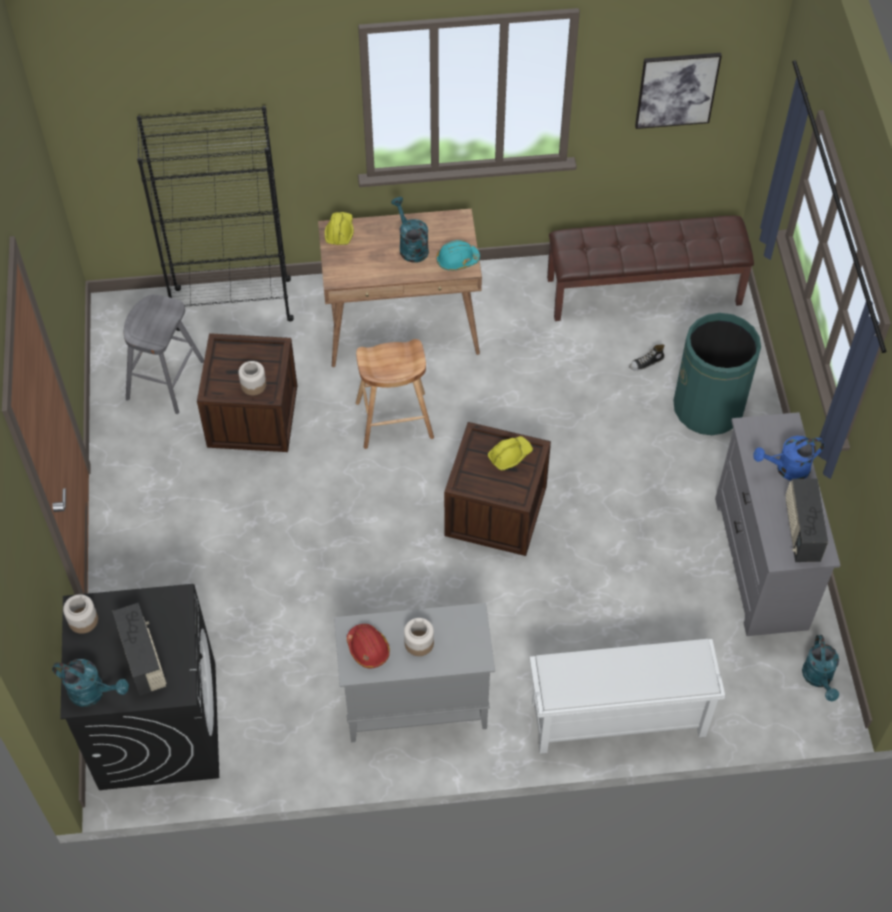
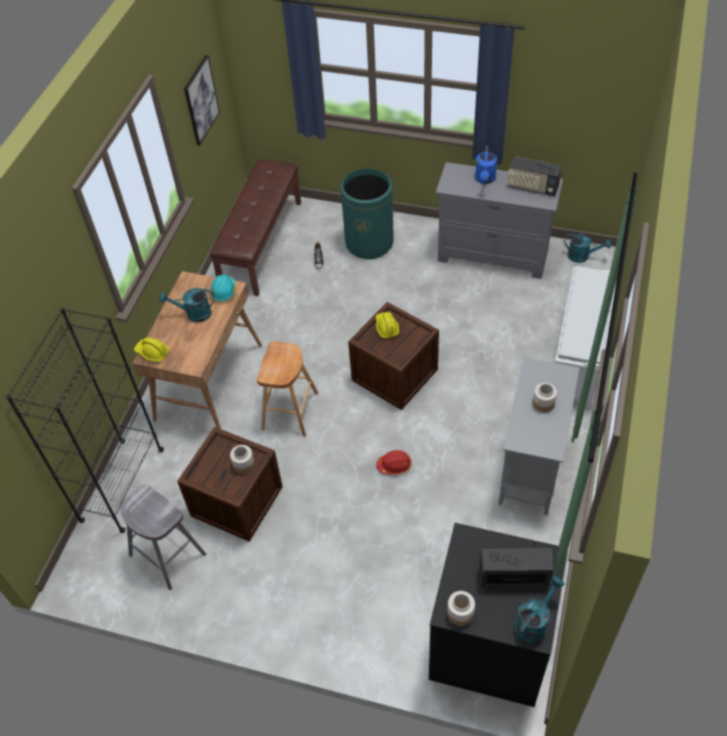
camera: 65 degrees left, 5 degrees down
red hard hat [347,624,390,668] -> red hard hat moved to [376,450,411,475]

